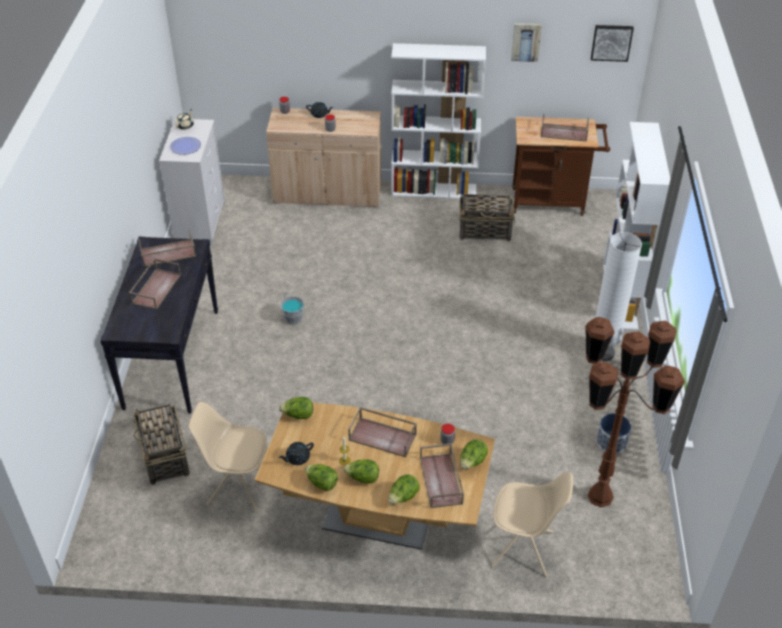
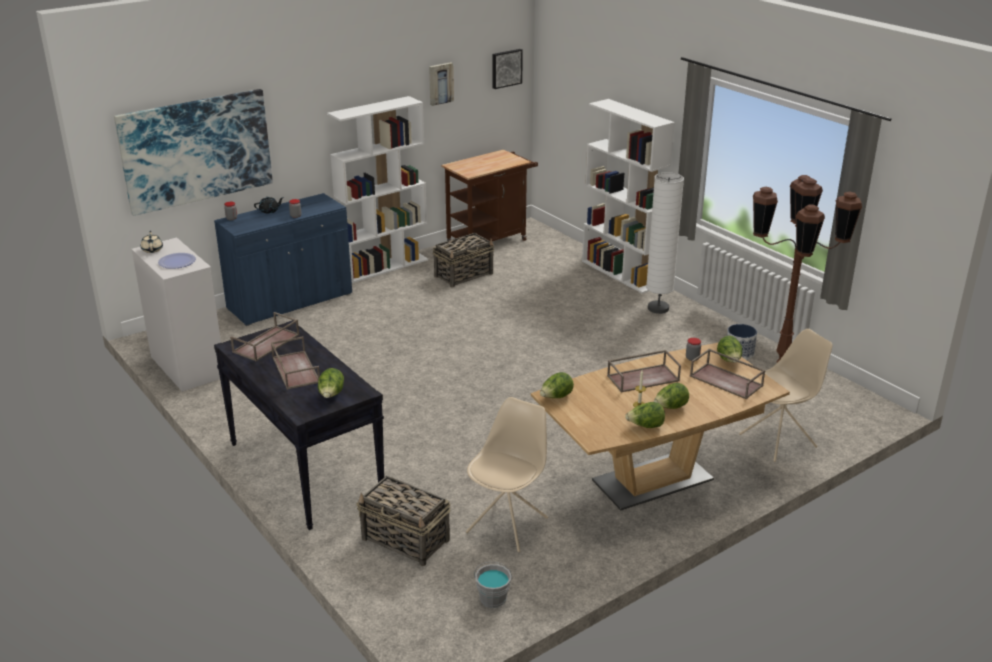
camera: 40 degrees left, 15 degrees down
beige chair [188,402,267,513] -> beige chair turned 150 degrees clockwise [466,397,548,552]
beige cabinet [266,108,381,207] -> blue cabinet [214,193,352,326]
black teapot [279,442,314,465] -> none
grey bucket [280,293,304,325] -> grey bucket moved to [474,562,512,608]
lettuce [388,474,420,504] -> lettuce moved to [318,368,344,398]
brown tray [541,113,589,142] -> none
none -> picture [114,89,273,216]

